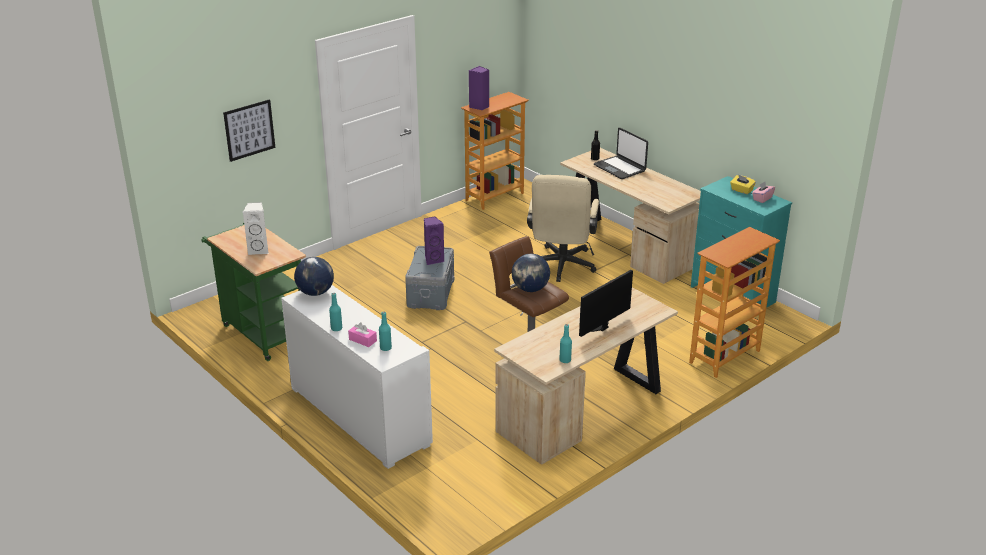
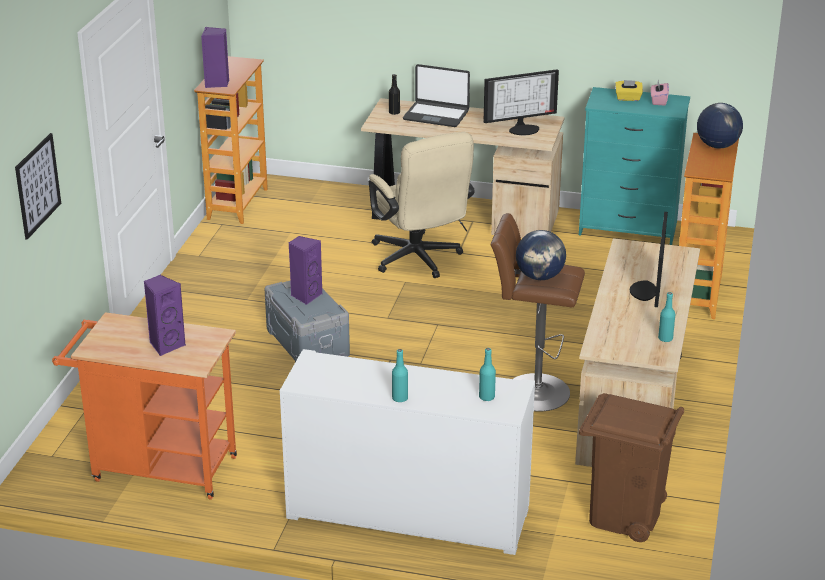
camera: 35 degrees left, 0 degrees up
green cart [201,223,306,361] -> orange cart [52,312,237,500]
white speaker [243,202,269,255] -> purple speaker [144,275,186,356]
globe [294,257,334,296] -> globe moved to [697,103,743,149]
pink tissue box [348,323,377,347] -> none
none -> monitor [483,69,559,135]
none -> brown trash can [579,393,684,542]

